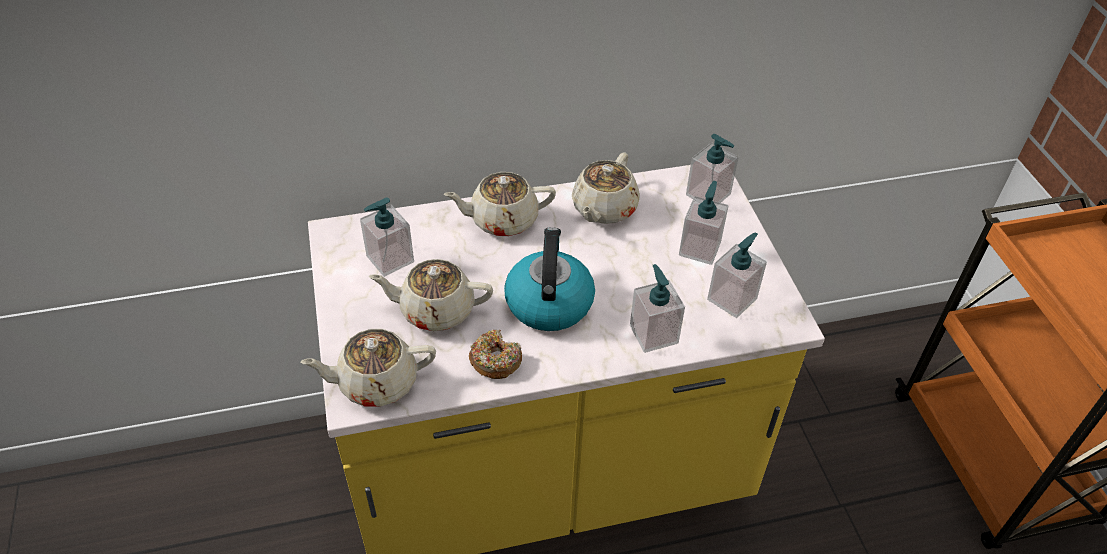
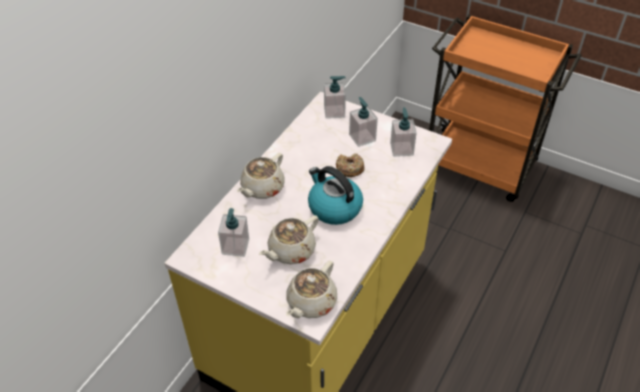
camera: 45 degrees left, 0 degrees up
donut [469,330,522,379] -> donut moved to [336,153,364,177]
beige teapot [572,152,640,224] -> none
soap dispenser [630,264,685,353] -> none

